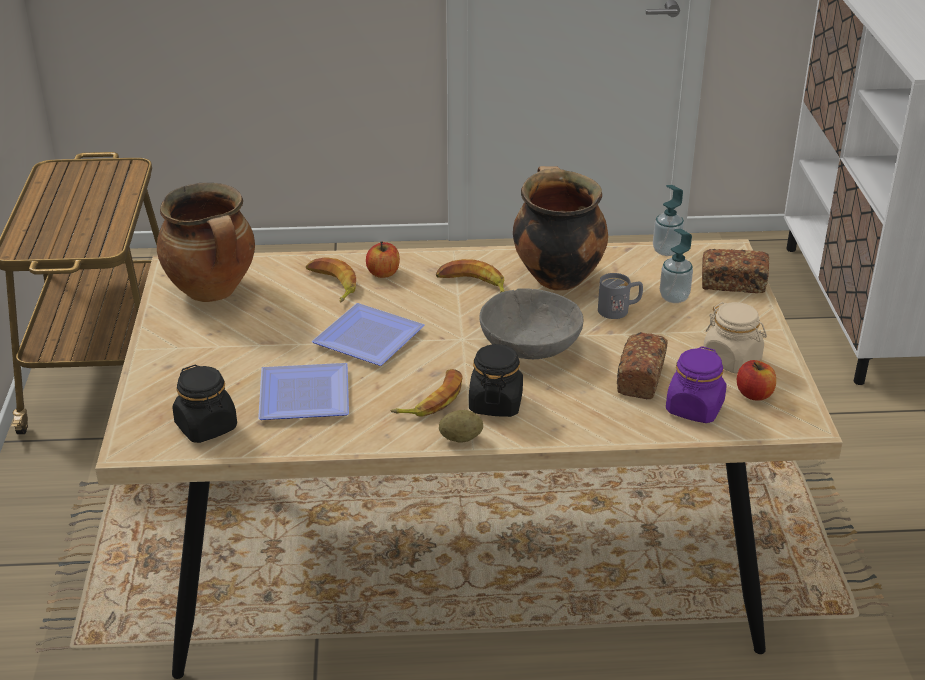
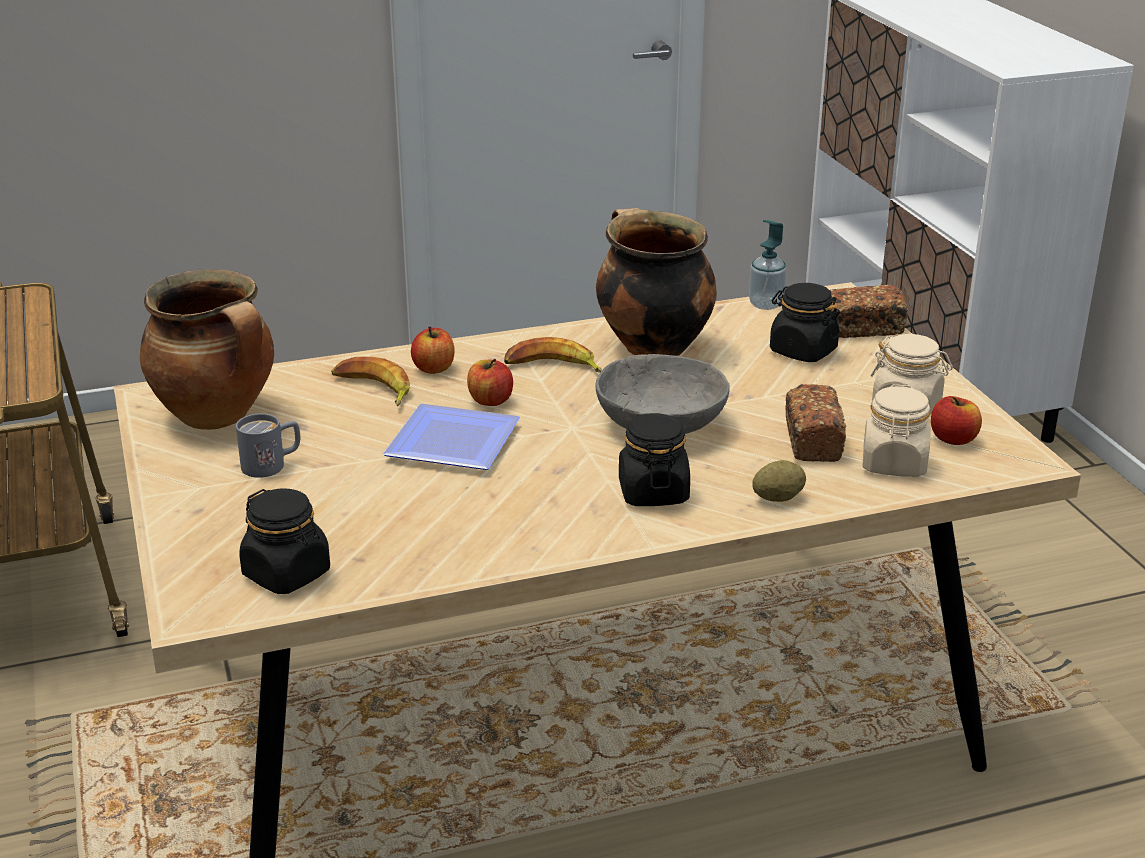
camera: 15 degrees left, 5 degrees down
plate [258,363,349,420] -> none
banana [391,369,463,417] -> none
potato [439,410,483,443] -> potato moved to [752,460,806,502]
grey mug [598,273,643,319] -> grey mug moved to [236,413,300,478]
soap dispenser [660,229,693,303] -> black jar [770,283,840,362]
purple jar [666,346,727,423] -> beige jar [863,384,931,477]
none -> apple [467,359,513,406]

